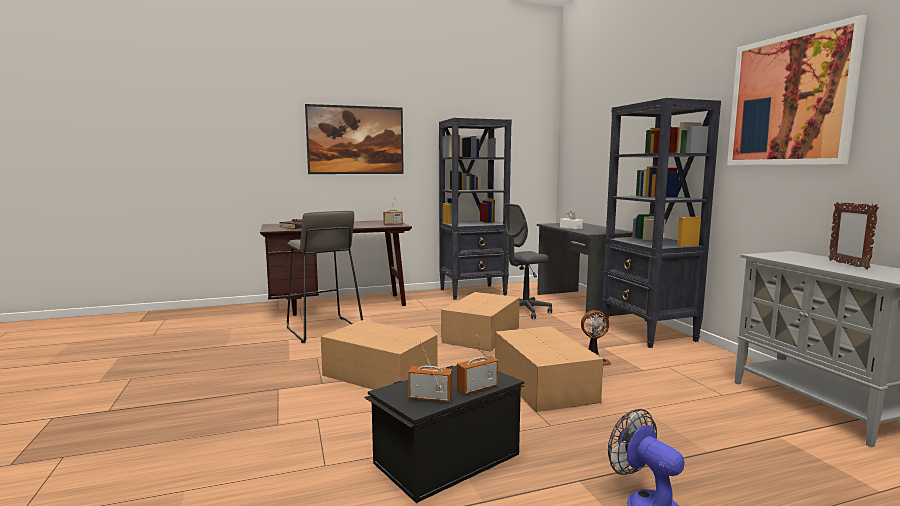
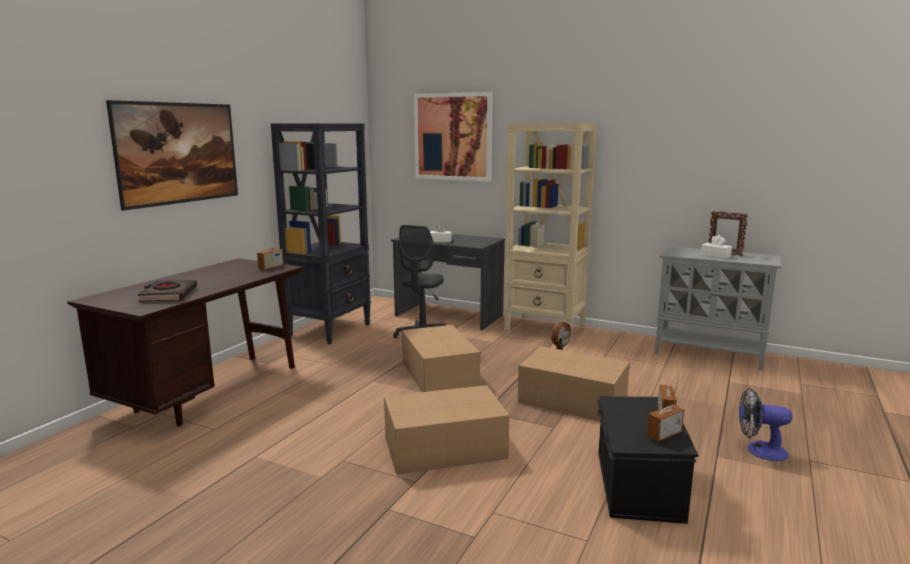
camera: 45 degrees left, 5 degrees up
grey stool [287,211,363,343] -> none
black bookcase [602,98,721,348] -> beige bookcase [504,123,597,343]
picture [727,15,867,165] -> picture moved to [414,92,493,182]
none -> white tissue box [701,235,732,259]

